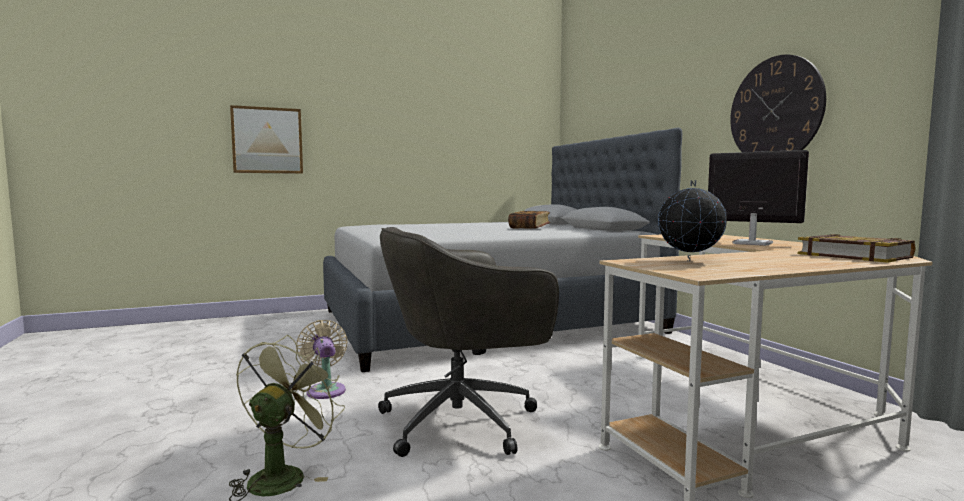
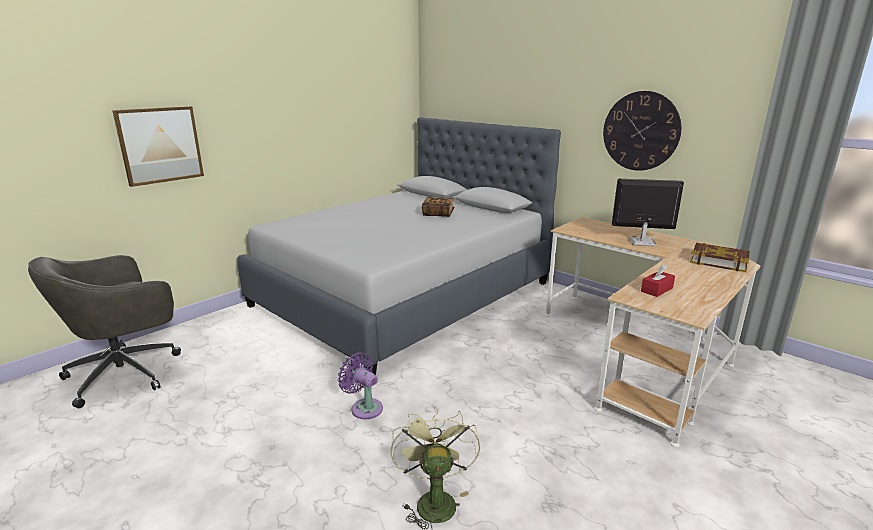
camera: 25 degrees left, 15 degrees up
beige fan [296,320,348,399] -> purple fan [338,352,383,419]
grey office chair [378,227,559,457] -> grey office chair moved to [28,255,181,408]
globe [658,180,727,261] -> red tissue box [641,265,675,297]

